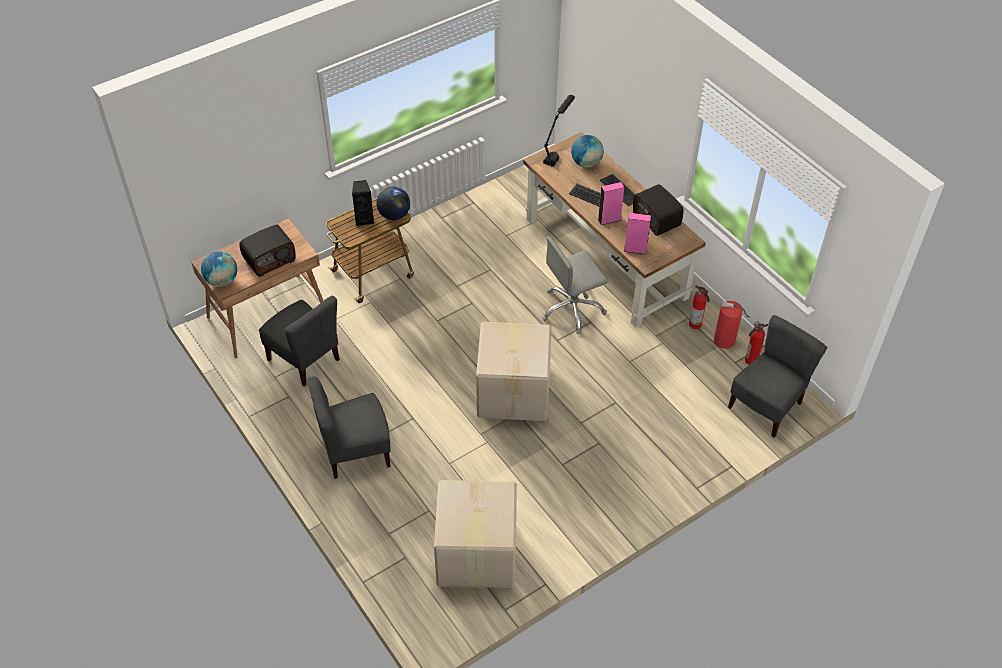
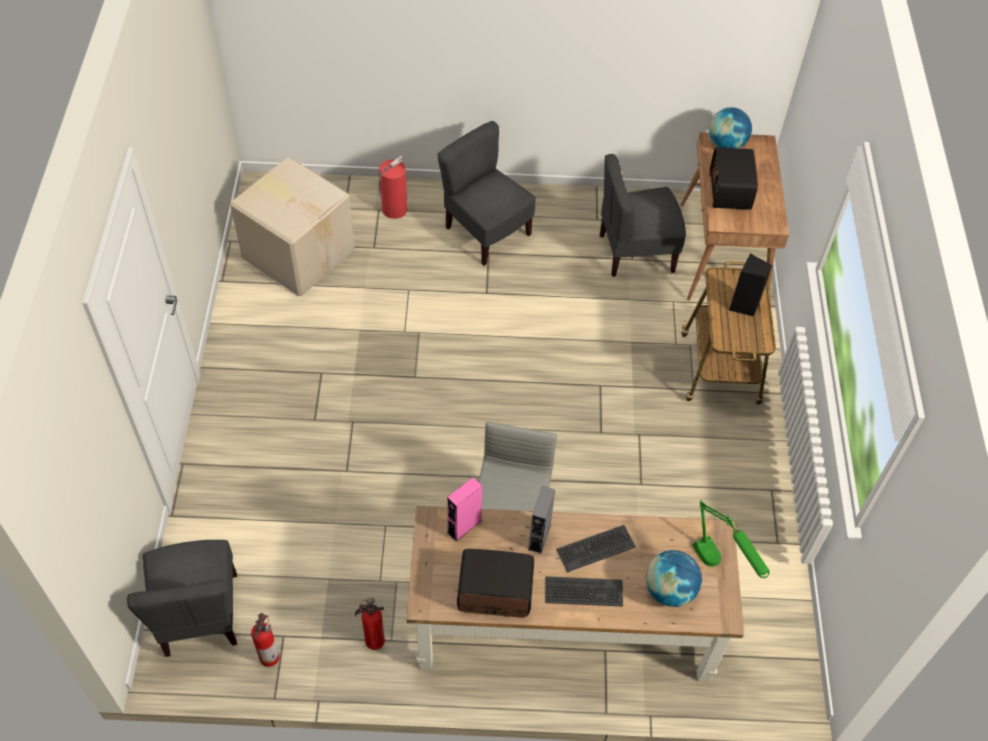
camera: 125 degrees right, 5 degrees up
grey chair [307,376,391,479] -> grey chair turned 60 degrees counterclockwise [437,121,536,266]
globe [376,186,410,220] -> none
cardboard box [476,322,552,421] -> none
black table lamp [543,95,575,167] -> green table lamp [692,500,770,578]
pink speaker [598,182,624,225] -> grey speaker [528,486,555,554]
fire extinguisher [714,301,750,349] -> fire extinguisher moved to [379,156,407,219]

